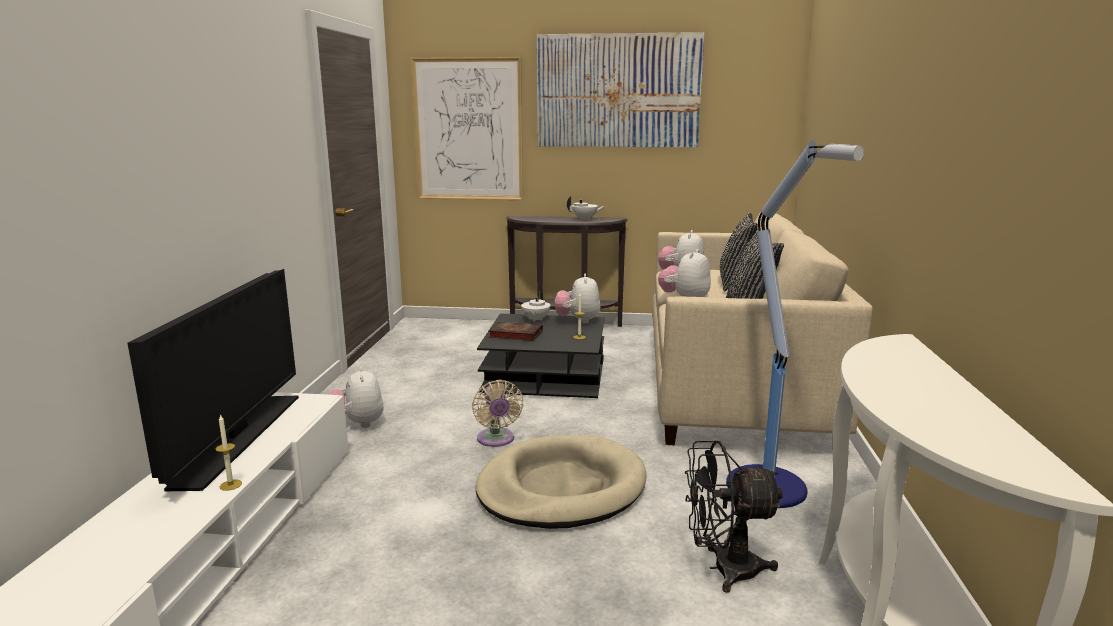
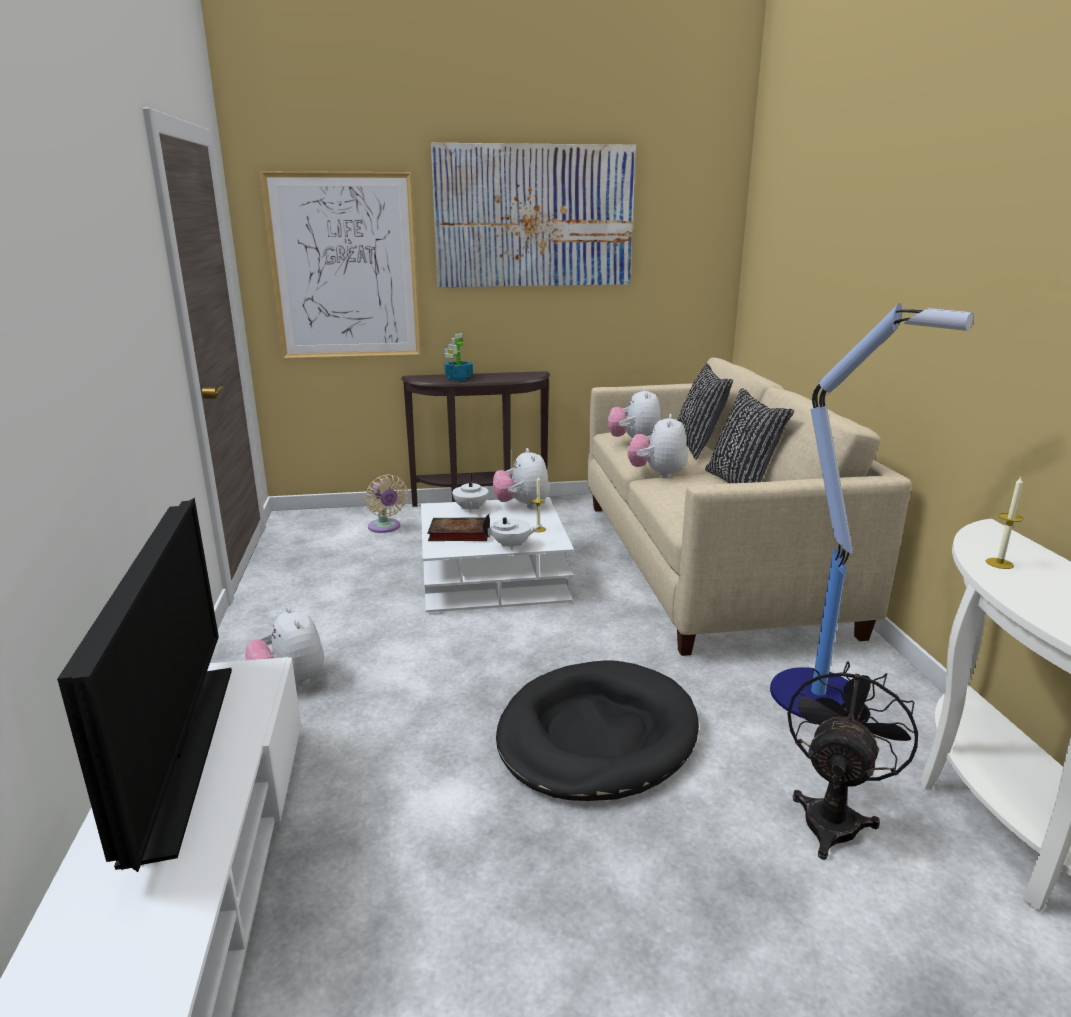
camera: 15 degrees left, 5 degrees up
candle [215,414,242,491] -> candle moved to [986,477,1023,569]
beige fan [472,380,524,447] -> beige fan moved to [365,474,408,533]
beige dog bed [476,435,646,529] -> black dog bed [496,660,699,801]
black coffee table [477,314,605,398] -> white coffee table [421,497,574,613]
white teapot [567,197,605,220] -> white teapot moved to [483,514,542,550]
black fan [685,441,784,593] -> black fan turned 135 degrees clockwise [787,661,918,860]
none -> potted plant [444,334,473,381]

